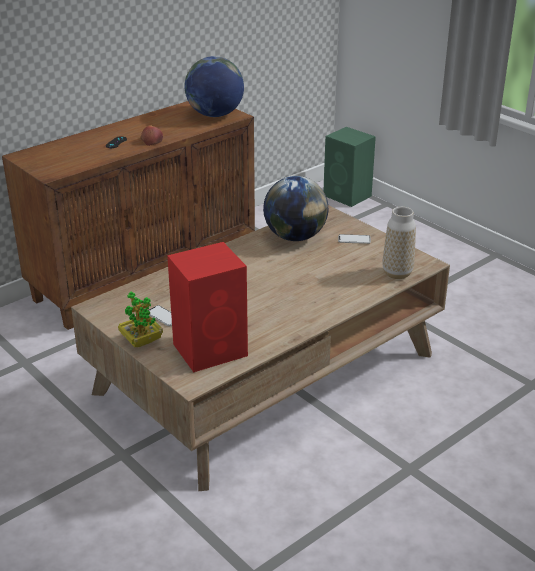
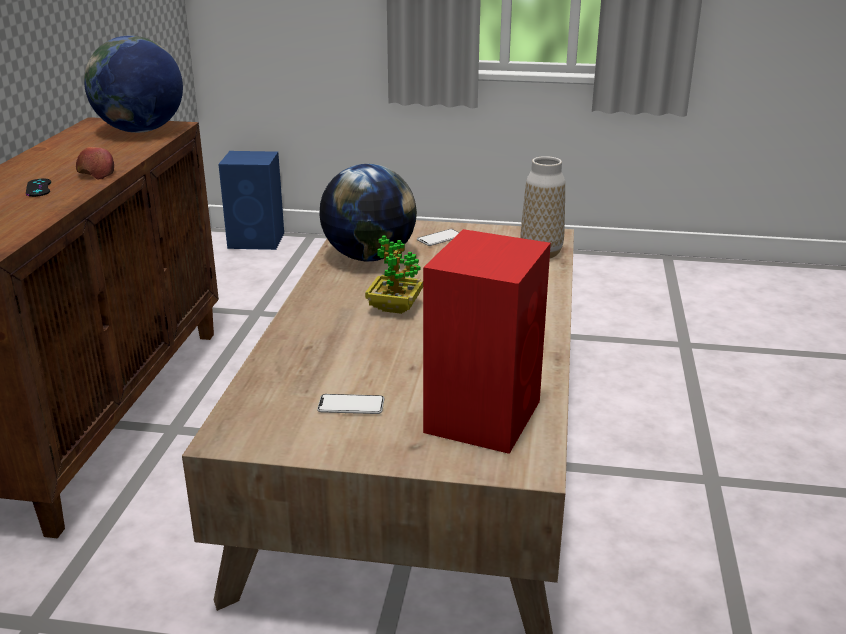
camera: 40 degrees left, 5 degrees down
potted plant [118,291,163,347] -> potted plant moved to [365,236,423,314]
green speaker [323,127,376,207] -> blue speaker [218,151,284,250]

